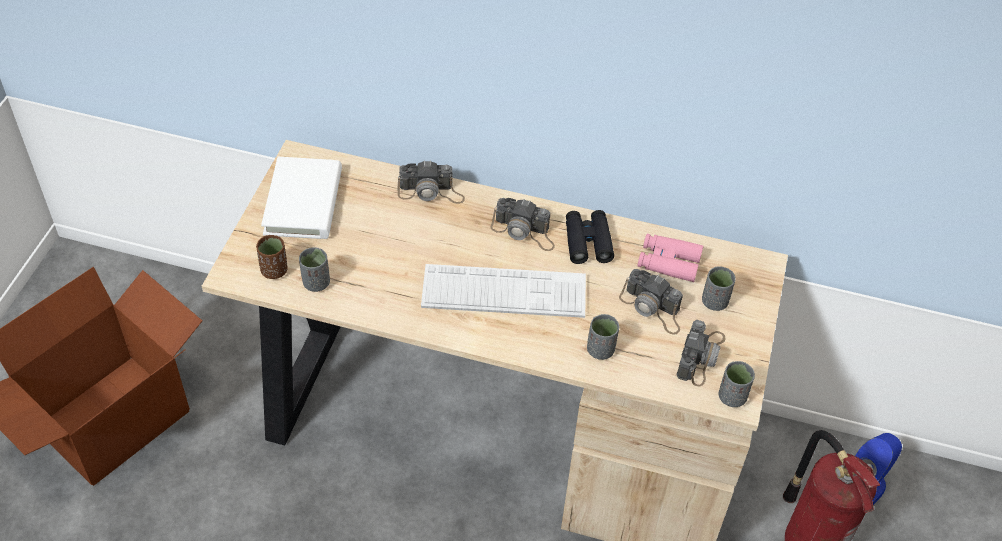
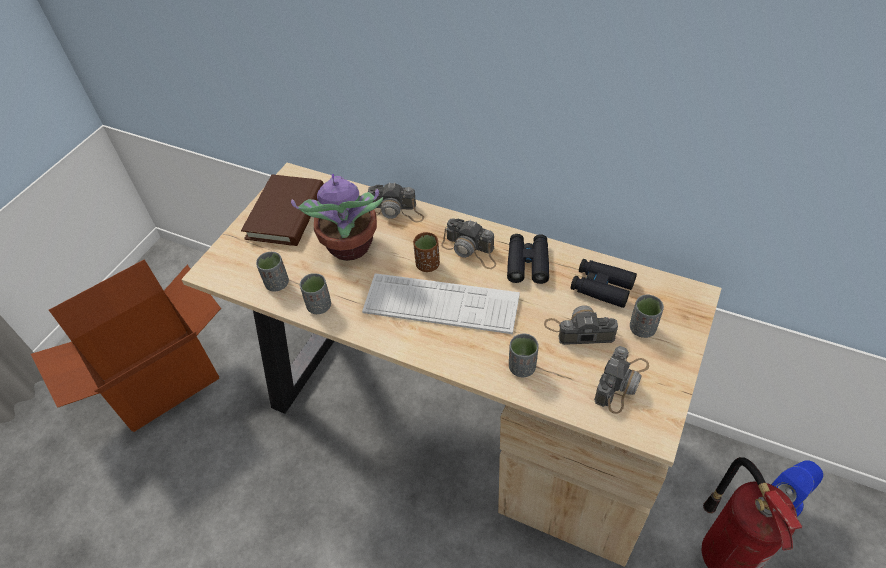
camera: 15 degrees right, 0 degrees up
brown cup [256,235,288,279] -> brown cup moved to [413,232,440,272]
white book [261,157,342,239] -> brown book [241,174,324,246]
camera [619,269,683,335] -> camera turned 135 degrees clockwise [544,305,618,345]
pink binoculars [638,233,703,282] -> black binoculars [571,259,637,308]
grey cup [718,361,755,407] -> grey cup moved to [299,273,331,314]
none -> potted plant [291,174,383,261]

